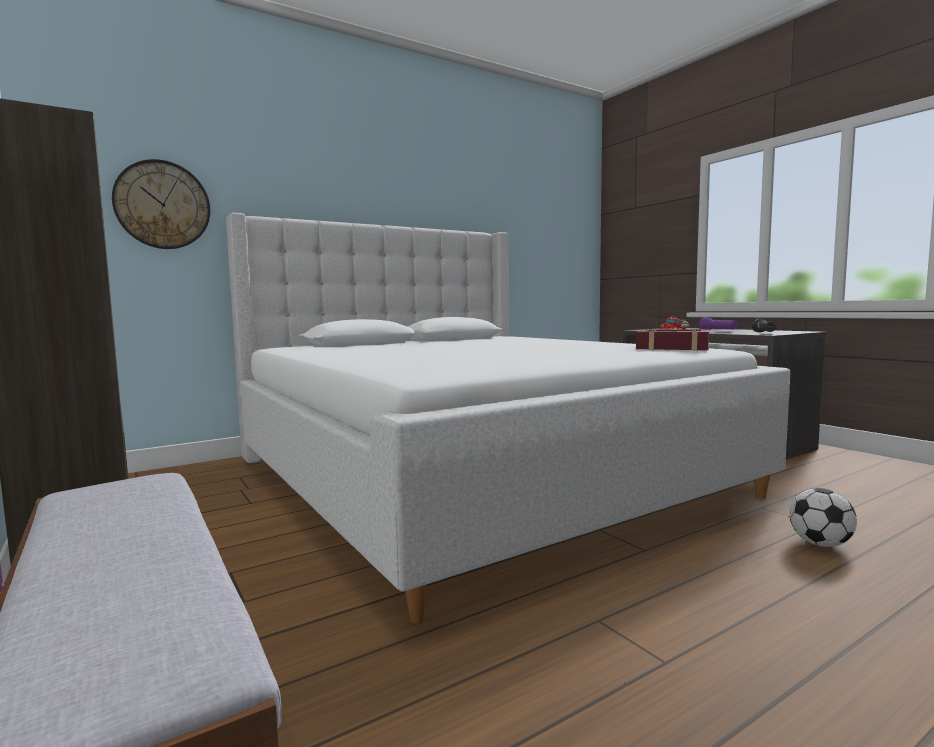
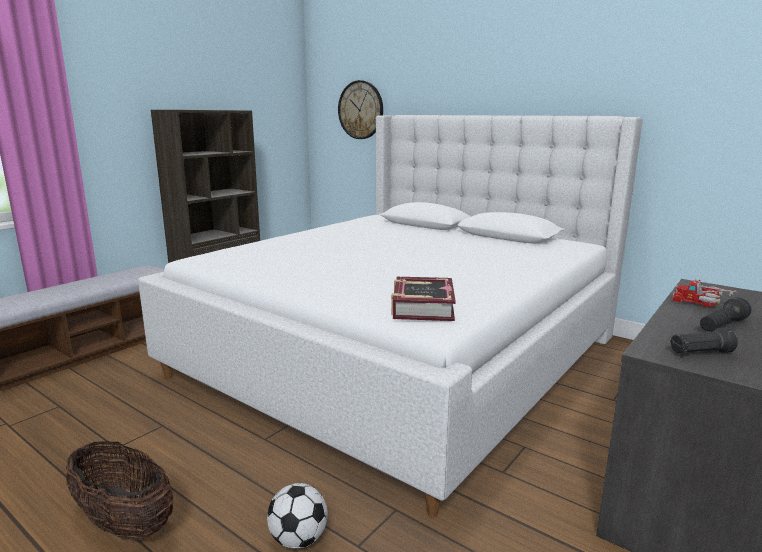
camera: 70 degrees right, 10 degrees up
purple flashlight [699,317,738,330] -> black flashlight [700,297,751,331]
none -> basket [66,441,173,540]

